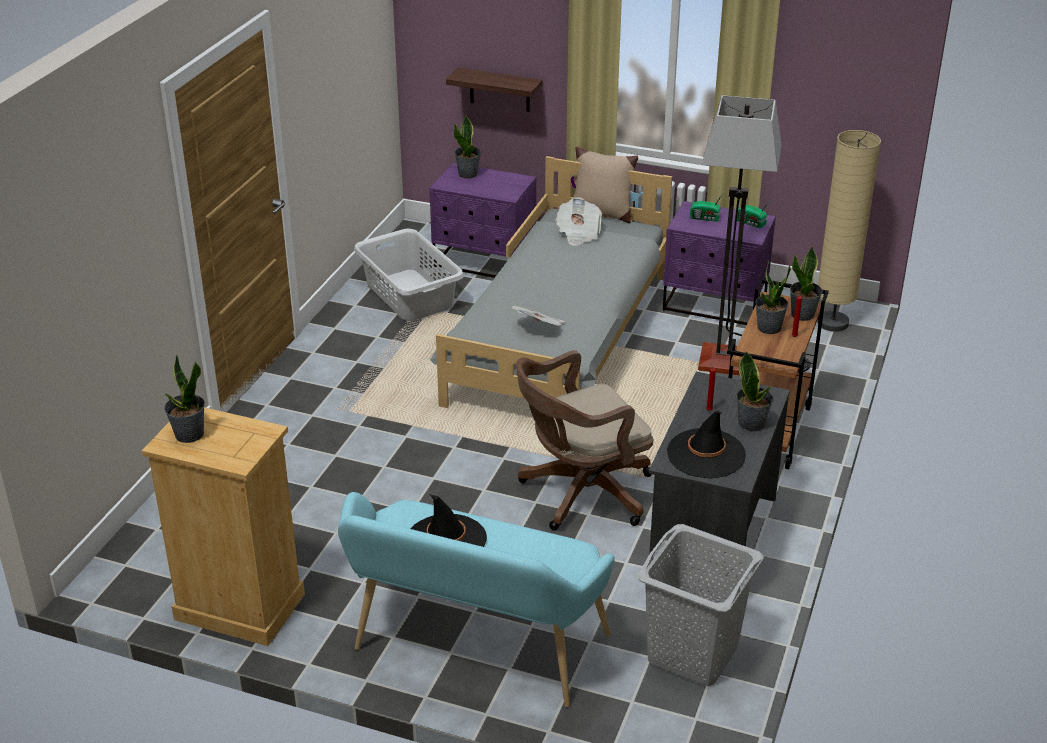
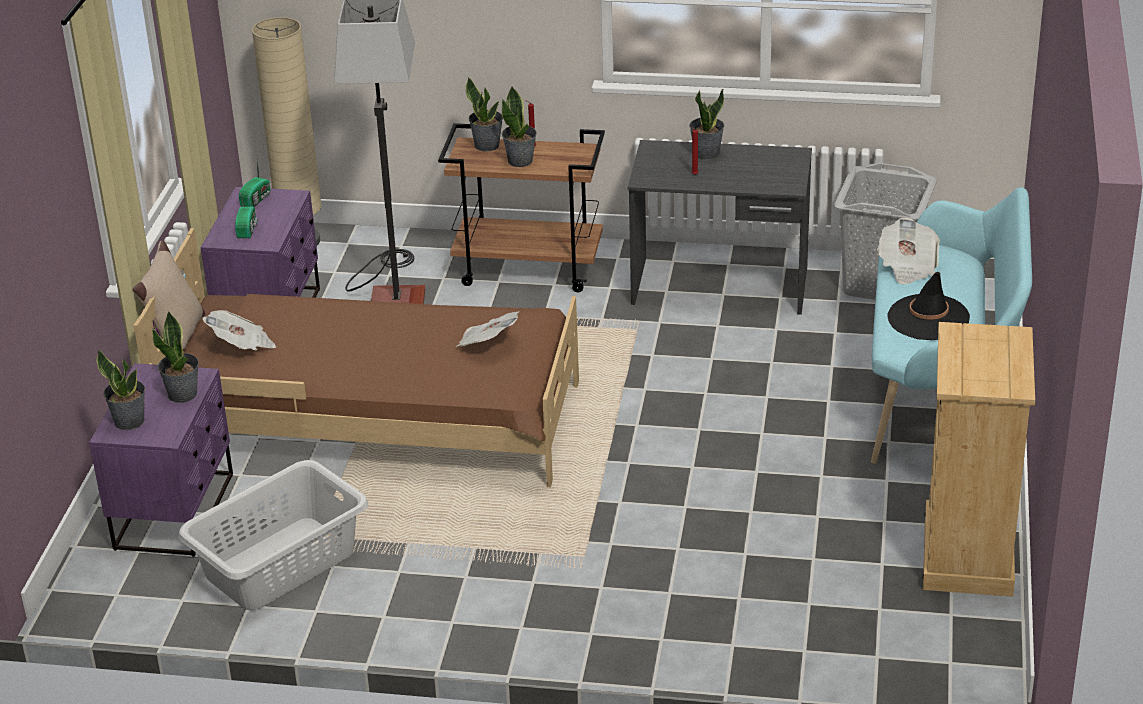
camera: 100 degrees left, 0 degrees up
potted plant [164,355,205,443] -> potted plant moved to [152,311,199,403]
grey bed [430,156,672,408] -> brown bed [134,228,579,487]
shelf [446,68,542,112] -> none
brown office chair [516,350,653,530] -> none
black hat [667,410,746,478] -> none
none -> newspaper [877,218,940,285]

